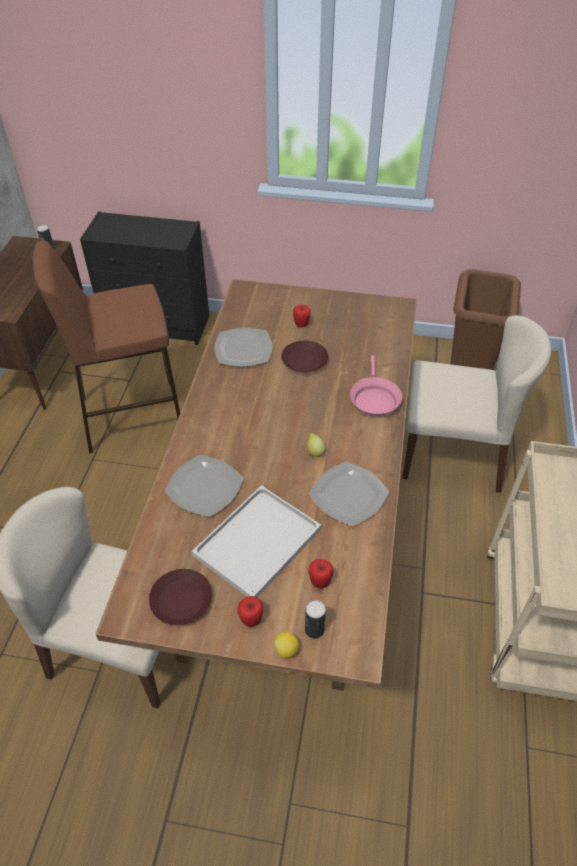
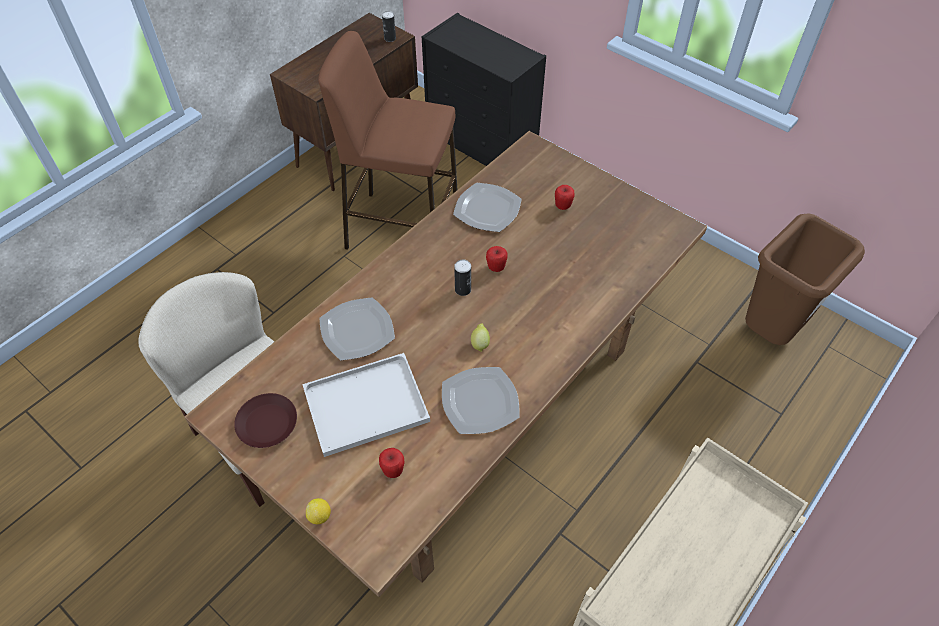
camera: 30 degrees right, 5 degrees up
apple [238,596,263,627] -> apple moved to [486,246,508,272]
brown plate [281,341,329,372] -> none
can [305,600,326,639] -> can moved to [454,259,471,296]
pink frying pan [350,355,402,417] -> none
beige chair [402,315,551,493] -> none

